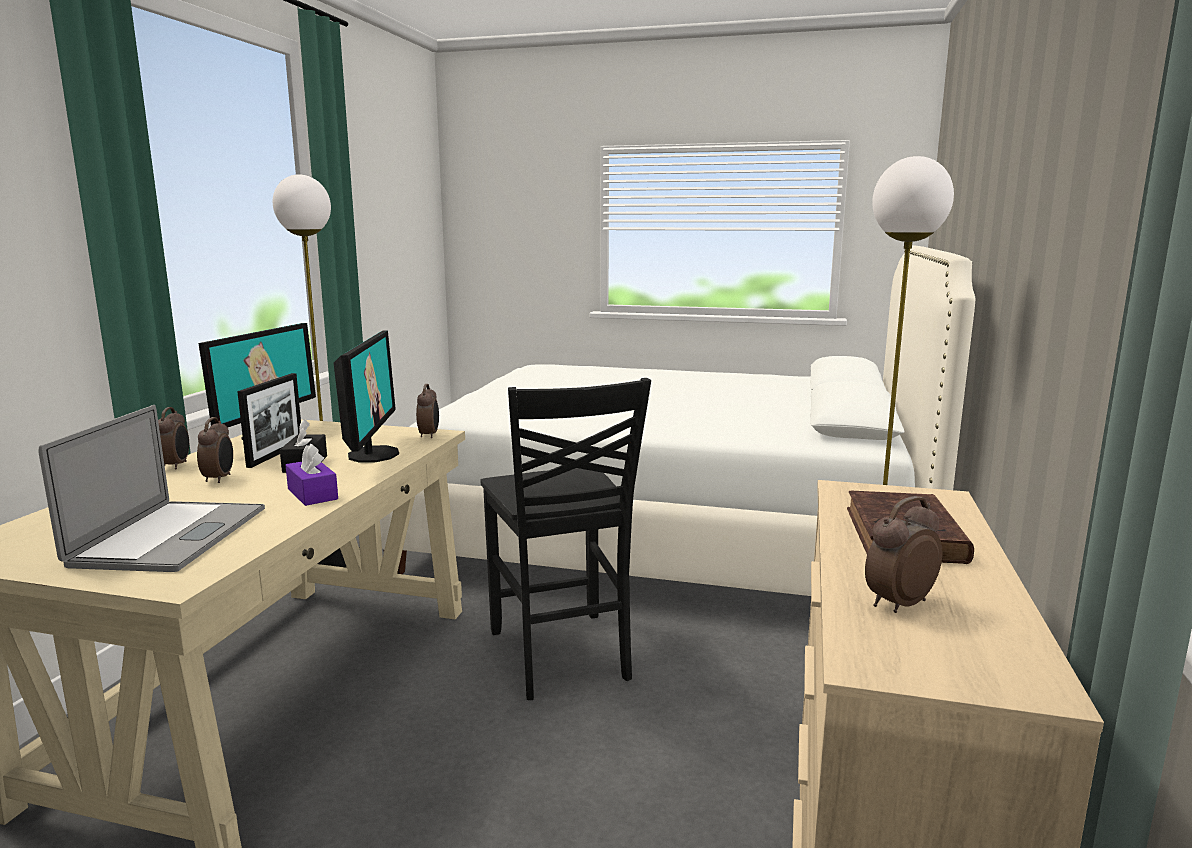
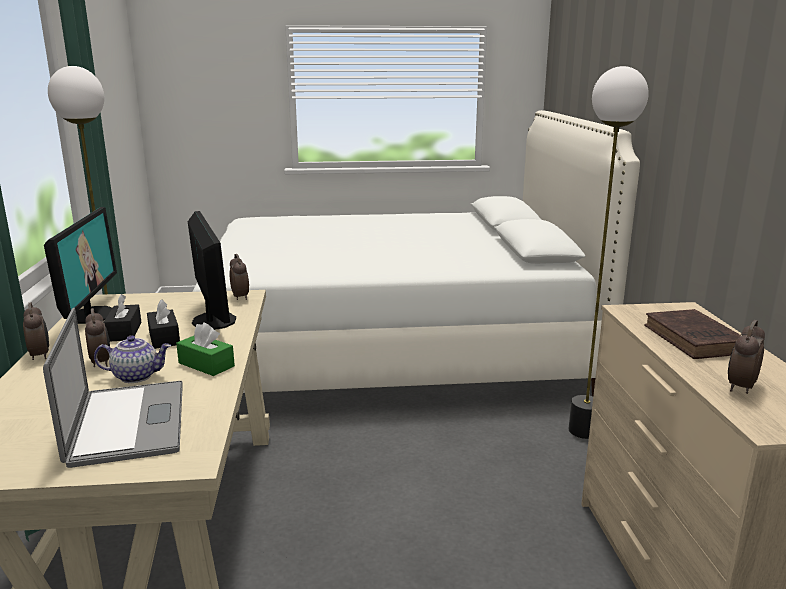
camera: 20 degrees left, 5 degrees up
picture frame [237,373,301,468] -> black tissue box [103,294,142,342]
purple tissue box [286,443,338,506] -> green tissue box [176,322,235,376]
black chair [481,378,651,700] -> none
none -> teapot [94,335,171,383]

